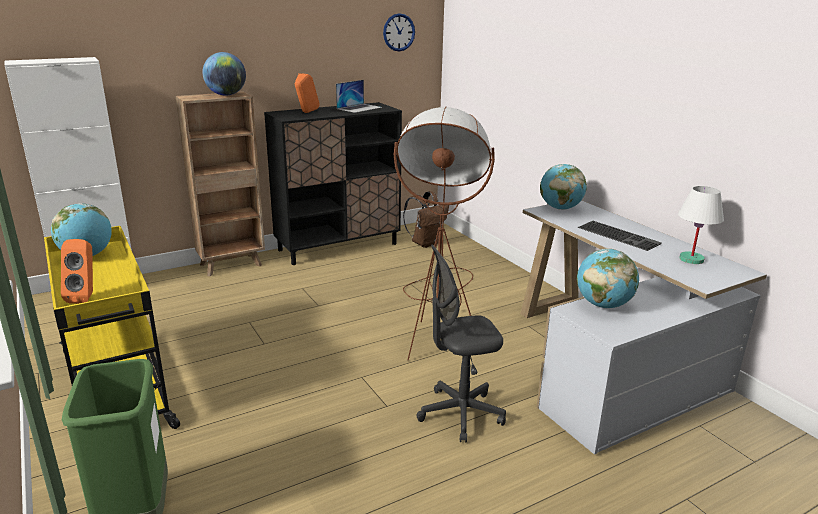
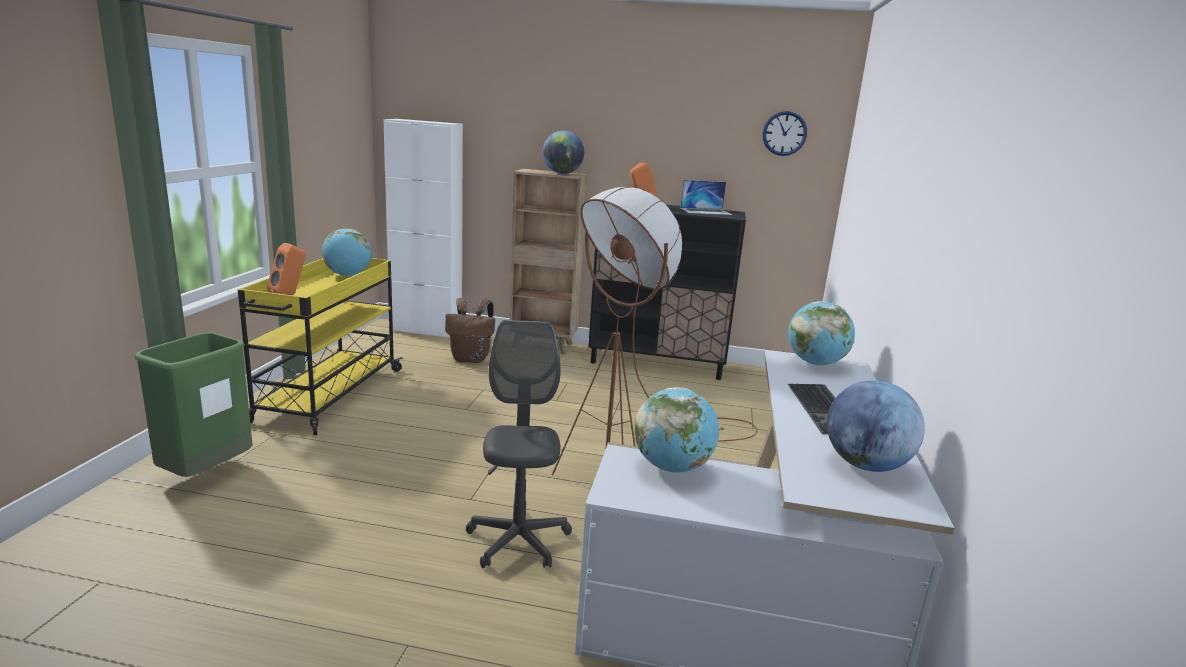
camera: 40 degrees right, 5 degrees down
brown backpack [403,191,449,248] -> brown backpack moved to [445,298,495,363]
grey office chair [416,244,506,442] -> grey office chair turned 60 degrees clockwise [466,320,572,568]
white table lamp [678,186,724,264] -> globe [827,380,925,472]

